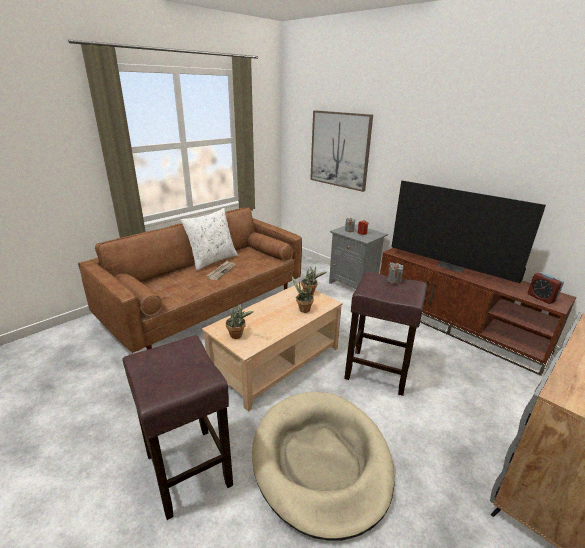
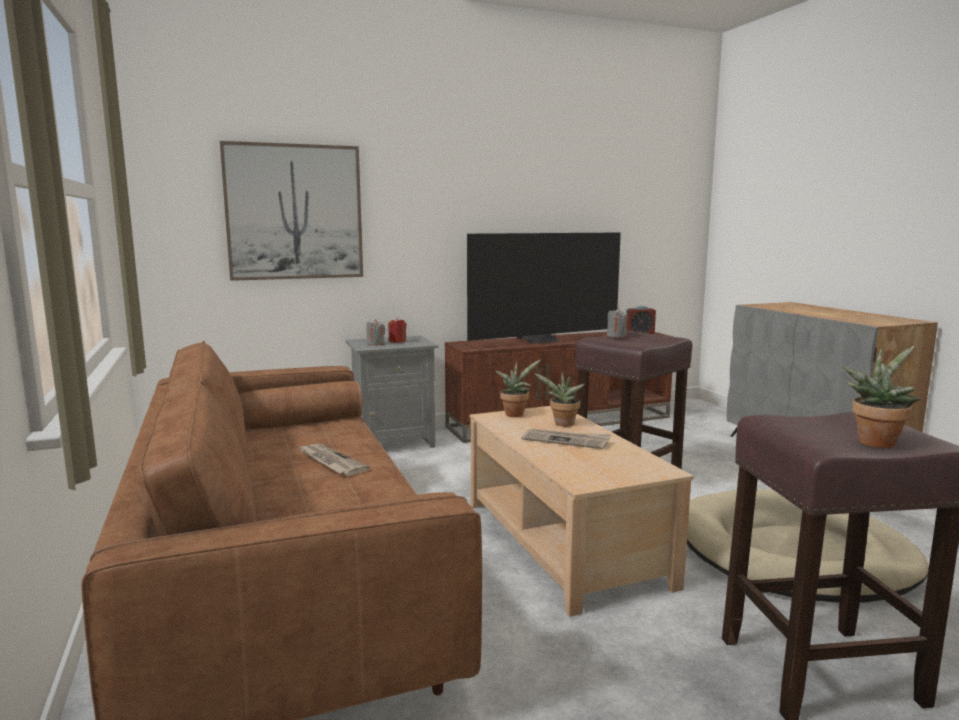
camera: 65 degrees left, 15 degrees down
white pillow [181,208,238,271] -> none
potted plant [226,303,254,339] -> potted plant moved to [842,346,920,448]
none -> newspaper [522,428,612,449]

